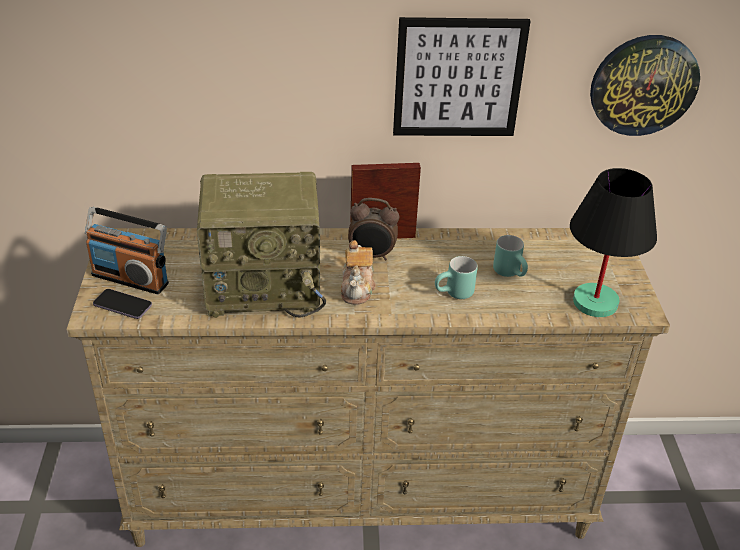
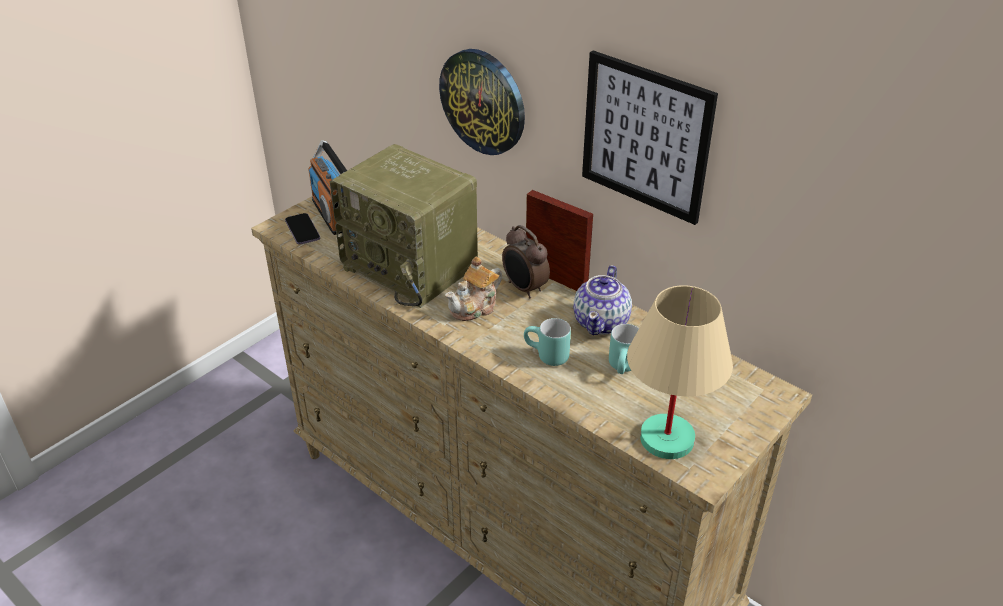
camera: 45 degrees right, 0 degrees up
black table lamp [570,168,657,317] -> beige table lamp [627,285,733,459]
wall clock [590,35,700,136] -> wall clock moved to [439,49,525,155]
none -> teapot [573,265,632,335]

